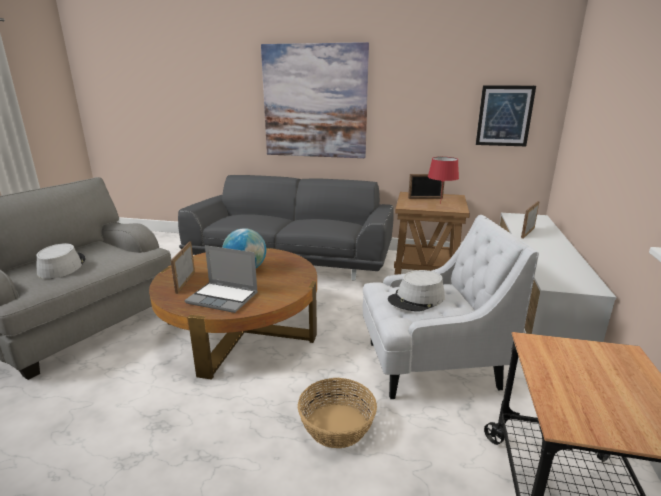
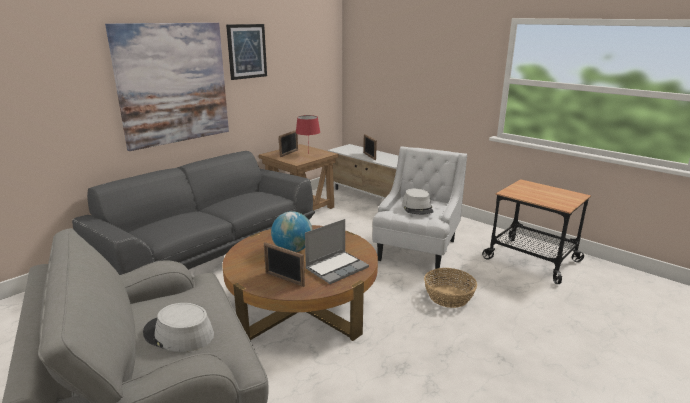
camera: 60 degrees left, 0 degrees up
picture [476,85,536,146] -> picture moved to [226,24,267,80]

